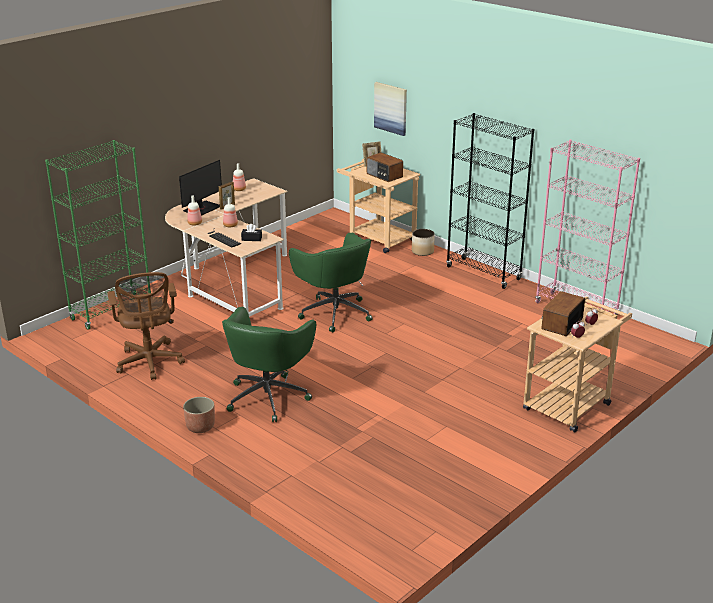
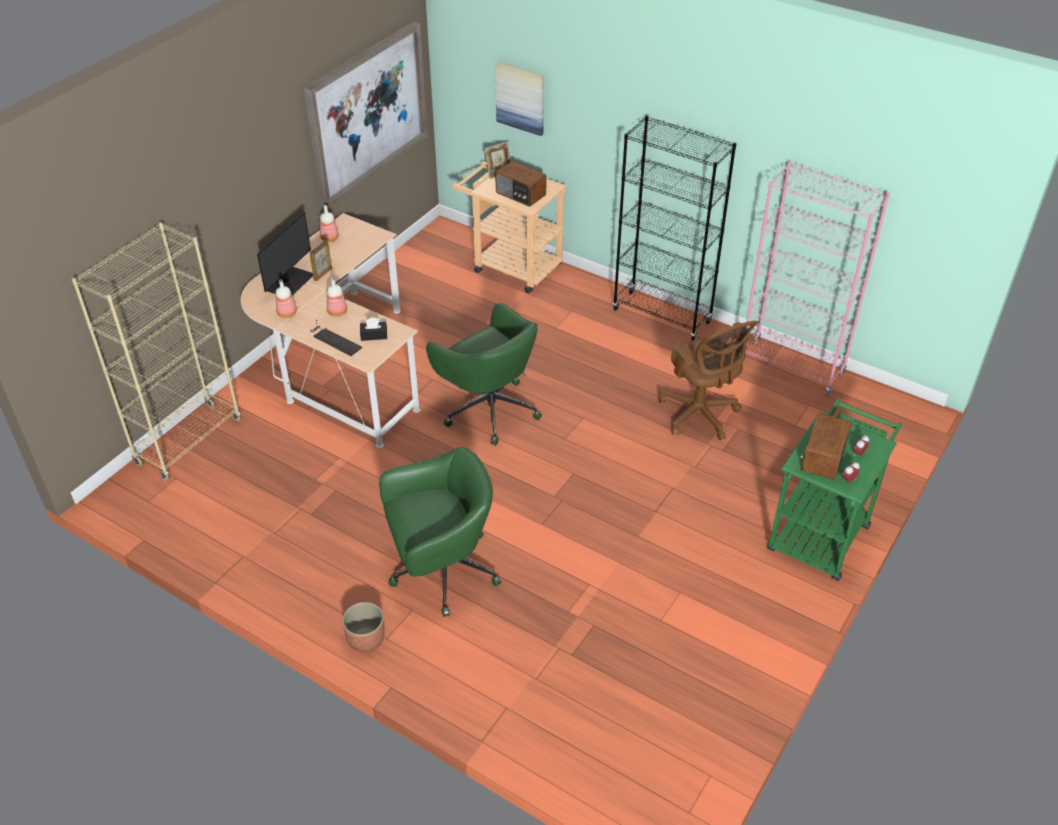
camera: 10 degrees left, 15 degrees up
green bookcase [45,140,151,329] -> beige bookcase [72,223,241,481]
brown office chair [107,272,185,380] -> brown office chair moved to [658,321,758,440]
green office chair [222,307,316,422] -> green office chair turned 120 degrees counterclockwise [379,447,501,617]
planter [412,229,435,256] -> none
beige cart [523,296,632,432] -> green cart [767,398,902,581]
none -> picture [304,22,428,207]

